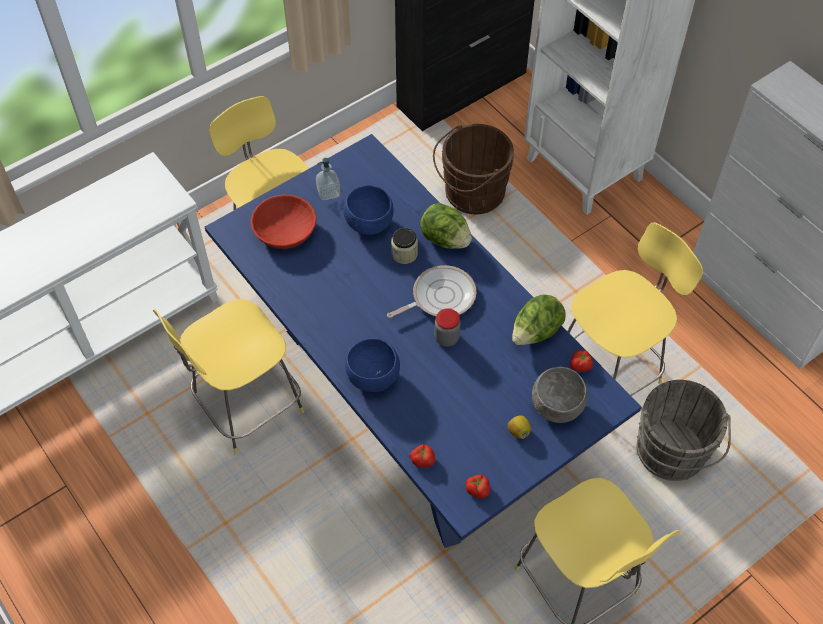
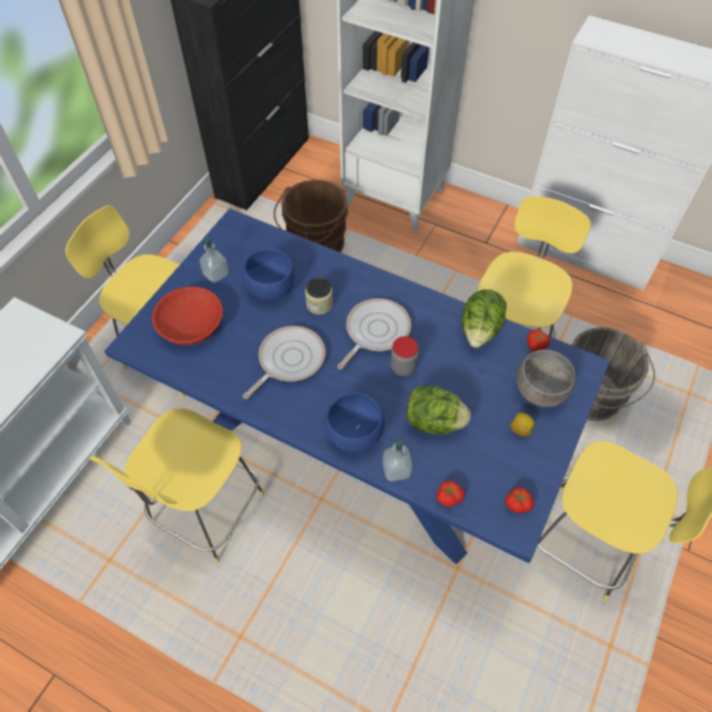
camera: 25 degrees left, 0 degrees up
lettuce [420,203,472,249] -> lettuce moved to [407,386,471,434]
none -> frying pan [243,326,326,399]
none -> soap dispenser [382,439,412,481]

